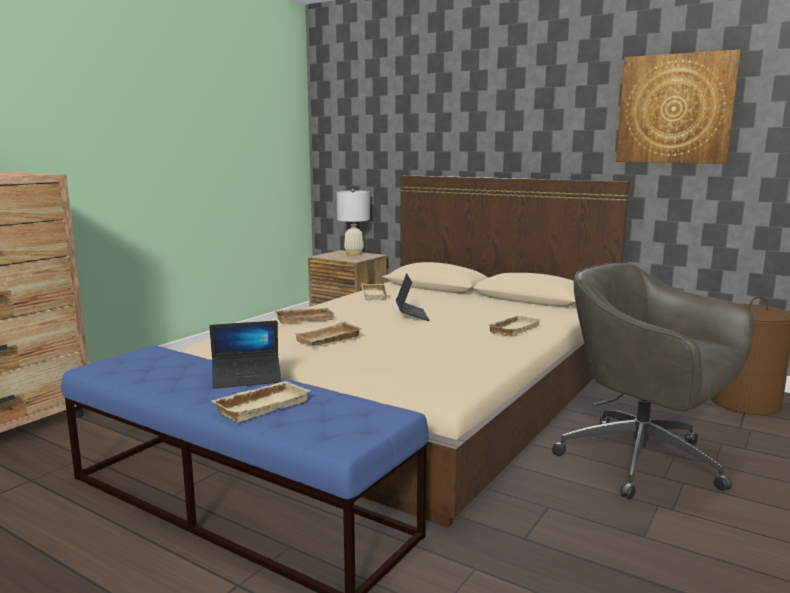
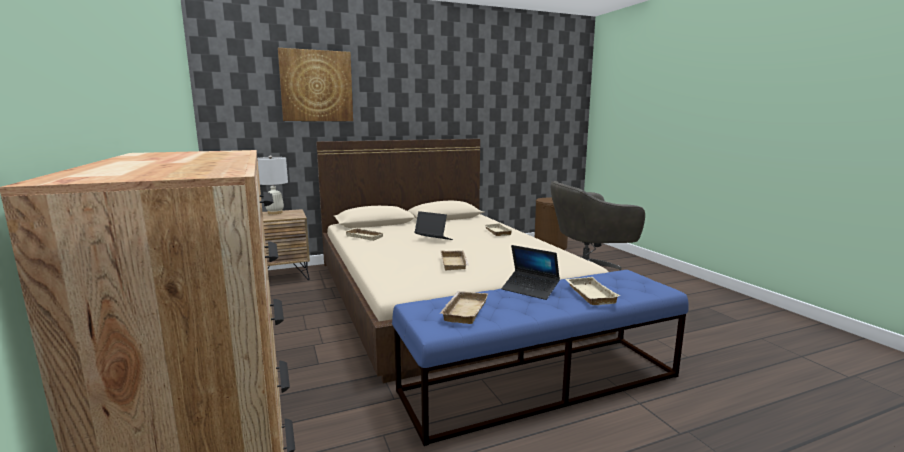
camera: 55 degrees left, 0 degrees up
laptop [209,321,282,389] -> laptop turned 105 degrees clockwise [502,245,560,300]
beige tray [274,308,334,324] -> beige tray moved to [439,291,488,324]
picture [616,50,741,164] -> picture moved to [278,48,353,121]

